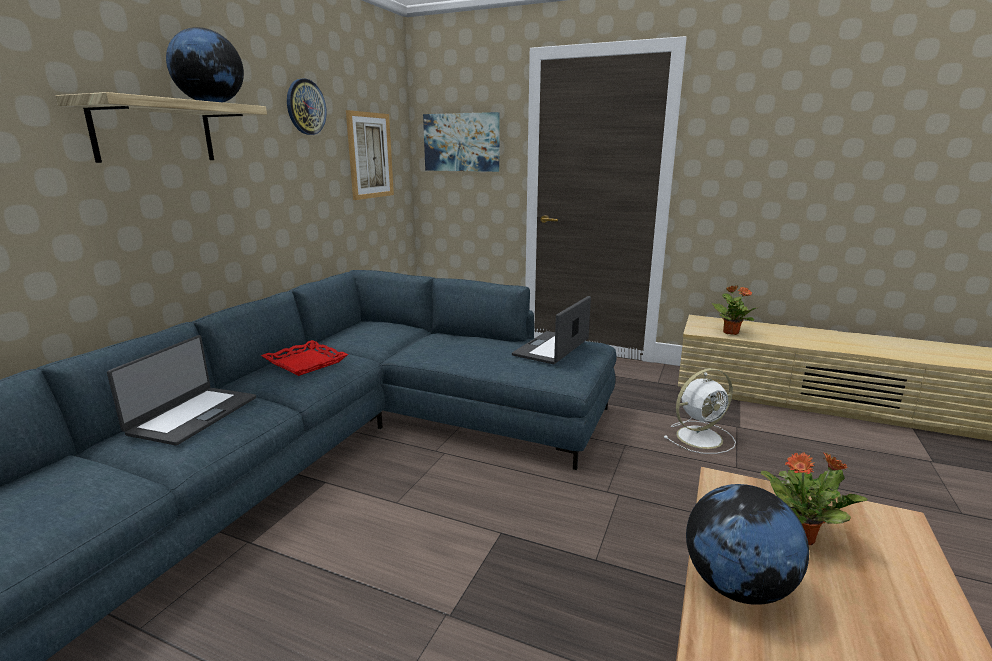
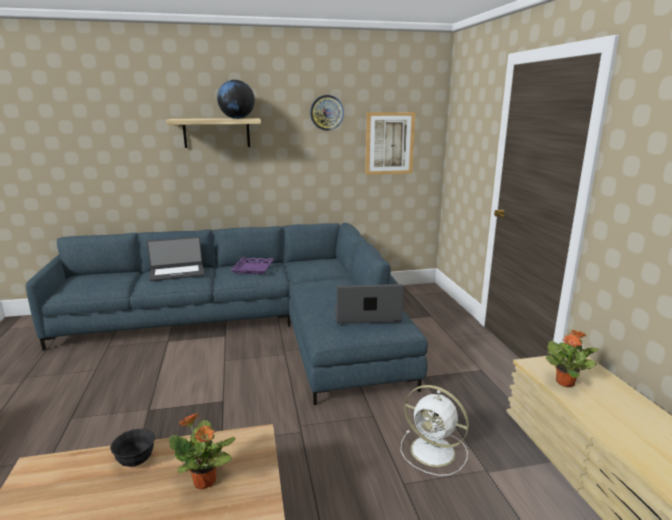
camera: 55 degrees right, 0 degrees up
red tray [261,340,348,376] -> purple tray [231,257,274,274]
picture [423,112,499,172] -> none
globe [686,484,809,605] -> black bowl [110,429,155,467]

